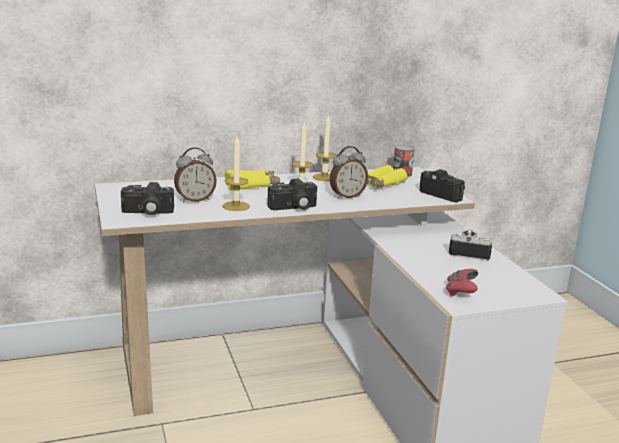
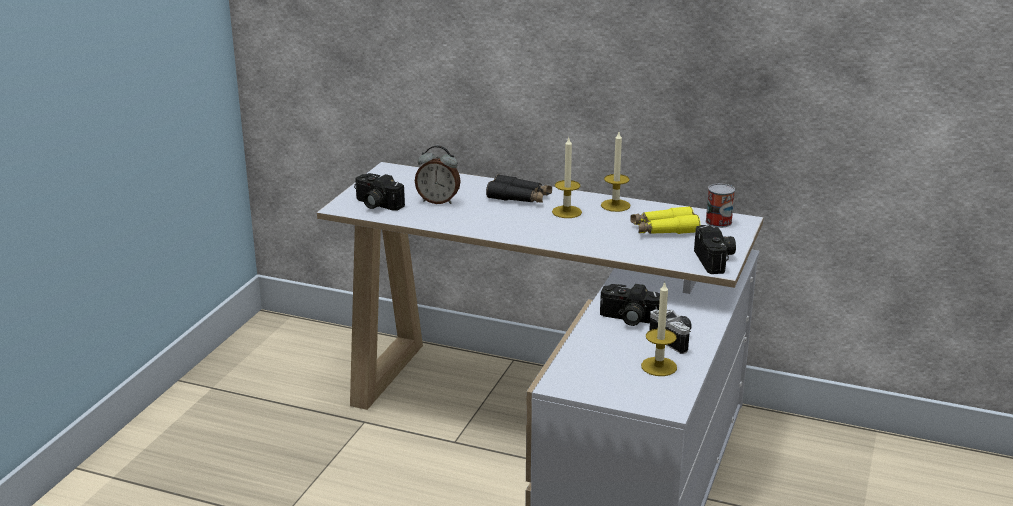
camera: 40 degrees right, 5 degrees up
candle [223,136,250,211] -> candle moved to [641,282,677,376]
yellow binoculars [225,170,280,190] -> black binoculars [486,174,552,203]
camera [267,178,317,210] -> camera moved to [600,284,660,326]
alarm clock [330,146,368,199] -> none
red game controller [446,269,478,296] -> none

